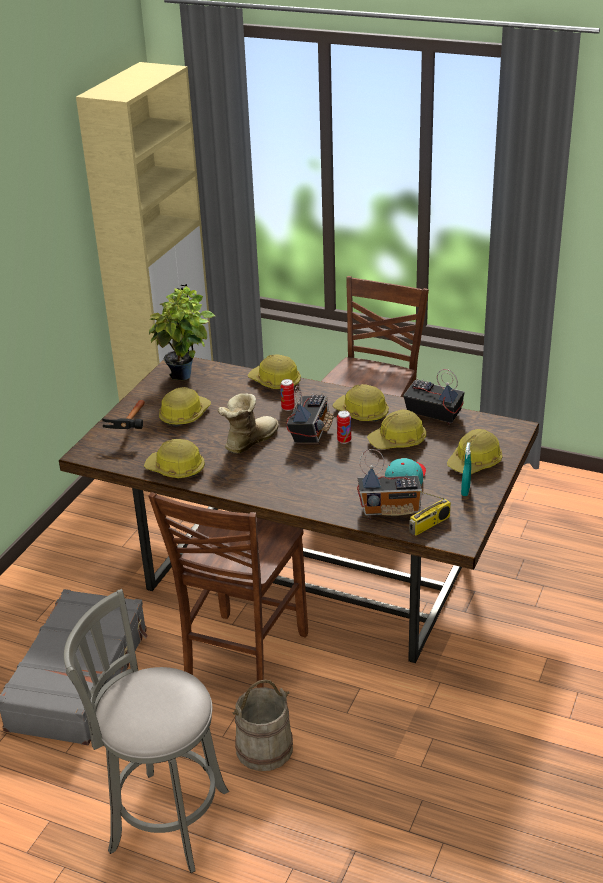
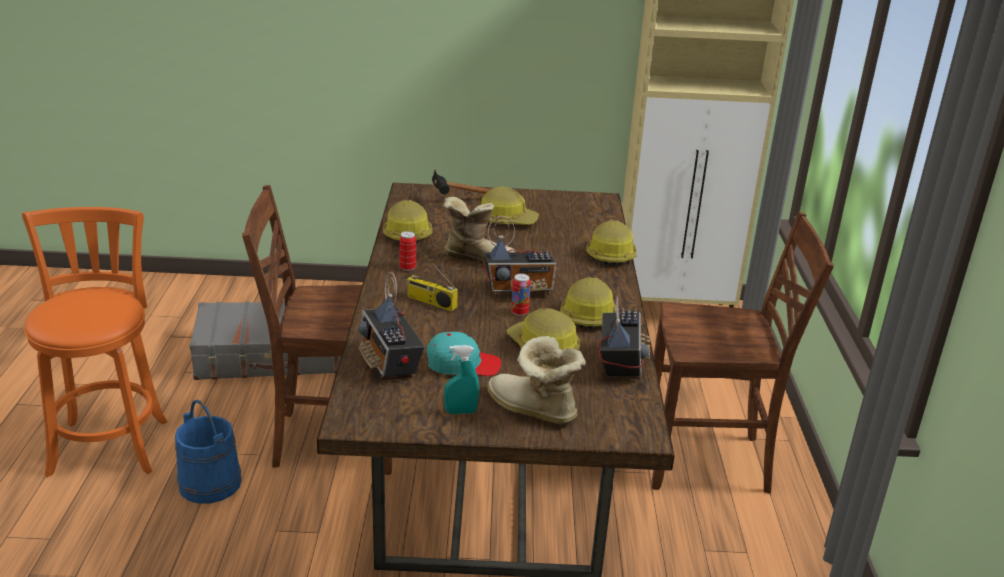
camera: 65 degrees right, 5 degrees down
grey stool [64,589,229,873] -> orange stool [22,207,167,477]
potted plant [149,286,215,380] -> none
beige bucket [232,680,293,771] -> blue bucket [175,400,242,504]
can [280,379,295,411] -> can moved to [399,231,416,271]
radio [409,491,451,536] -> radio moved to [406,249,458,311]
hard hat [447,429,503,474] -> boot [487,336,586,424]

